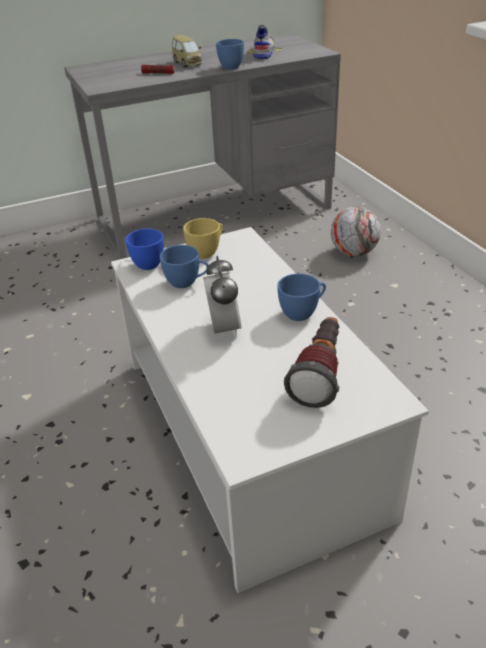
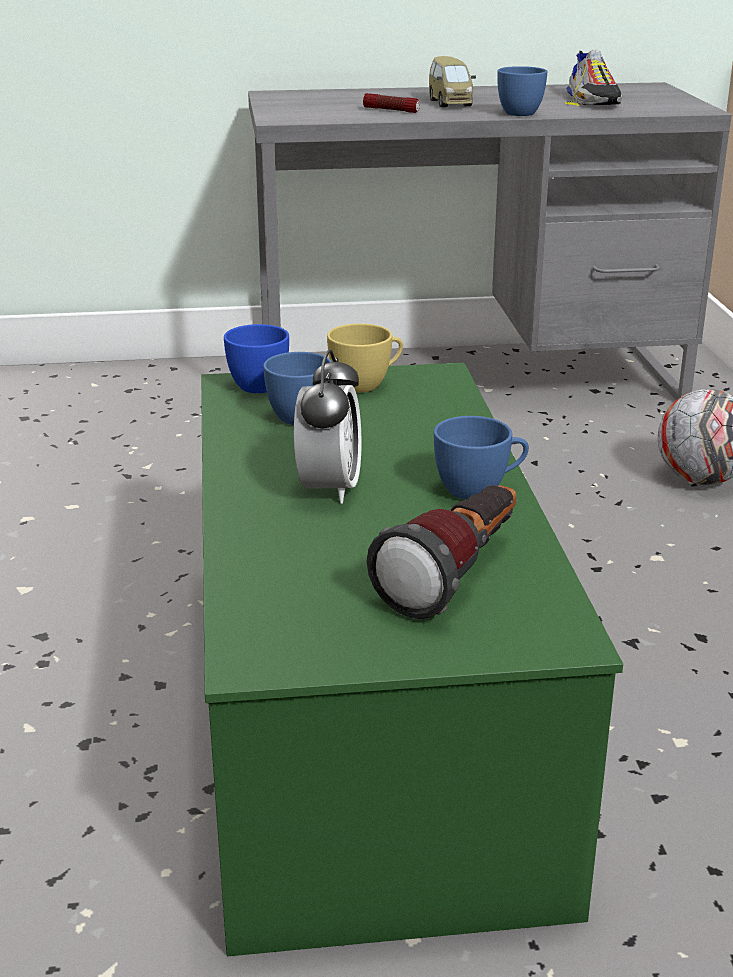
camera: 15 degrees right, 10 degrees down
white coffee table [111,227,429,593] -> green coffee table [201,363,623,956]
shoe [248,24,282,60] -> shoe turned 150 degrees clockwise [565,49,623,106]

